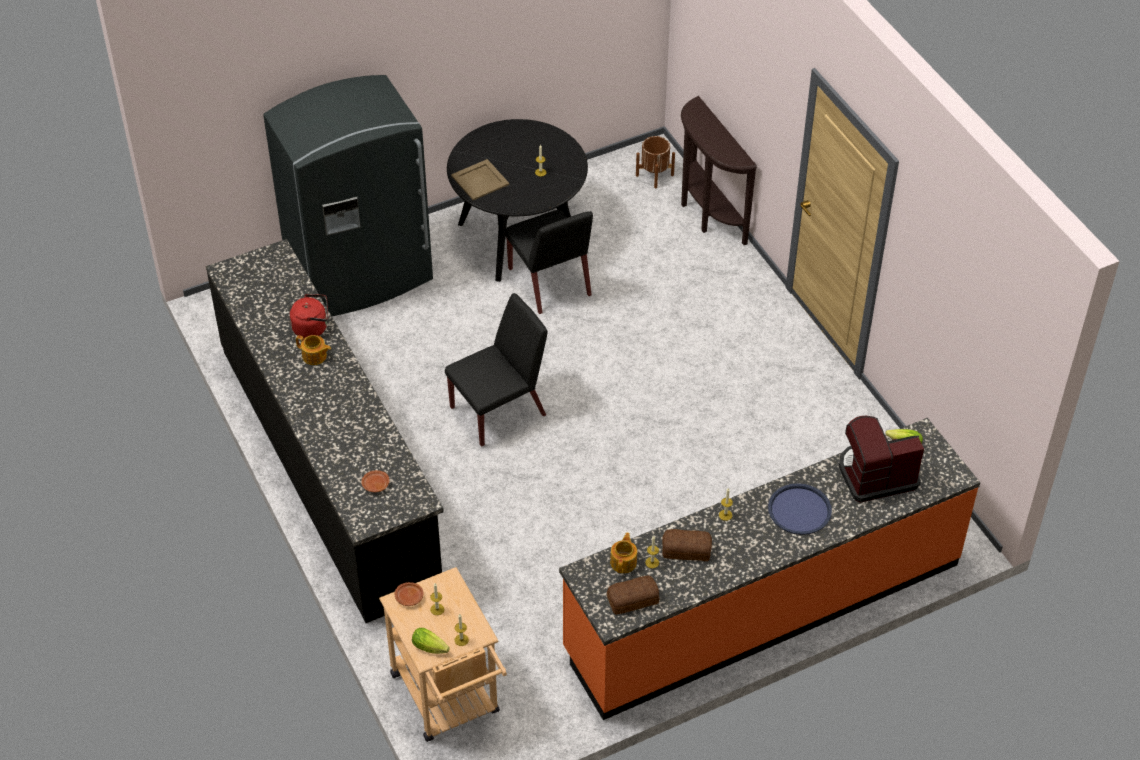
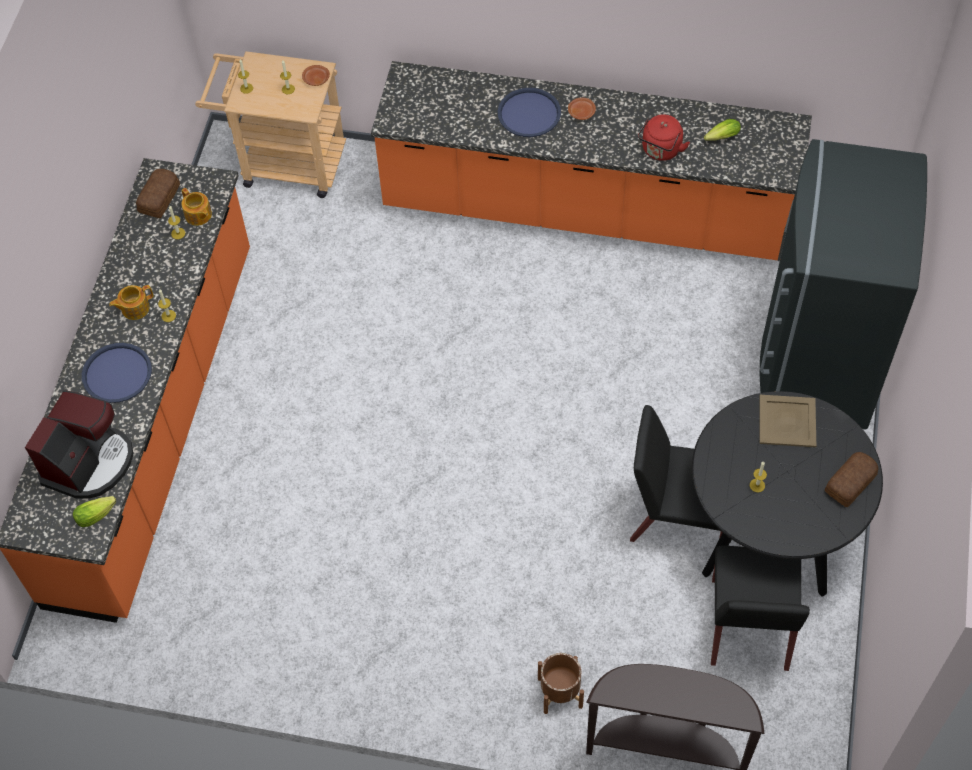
camera: 130 degrees right, 10 degrees up
black counter [206,239,444,623] -> orange counter [371,61,812,260]
teapot [296,335,331,365] -> teapot moved to [109,285,153,320]
brown plate [361,470,389,492] -> brown plate moved to [568,98,596,120]
lettuce [412,628,450,654] -> lettuce moved to [704,119,741,141]
black chair [445,293,547,447] -> black chair moved to [711,546,810,671]
brown planter [636,136,675,188] -> brown planter moved to [538,653,584,714]
bread [662,529,712,561] -> bread moved to [825,452,879,507]
none -> blue tray [498,88,561,137]

